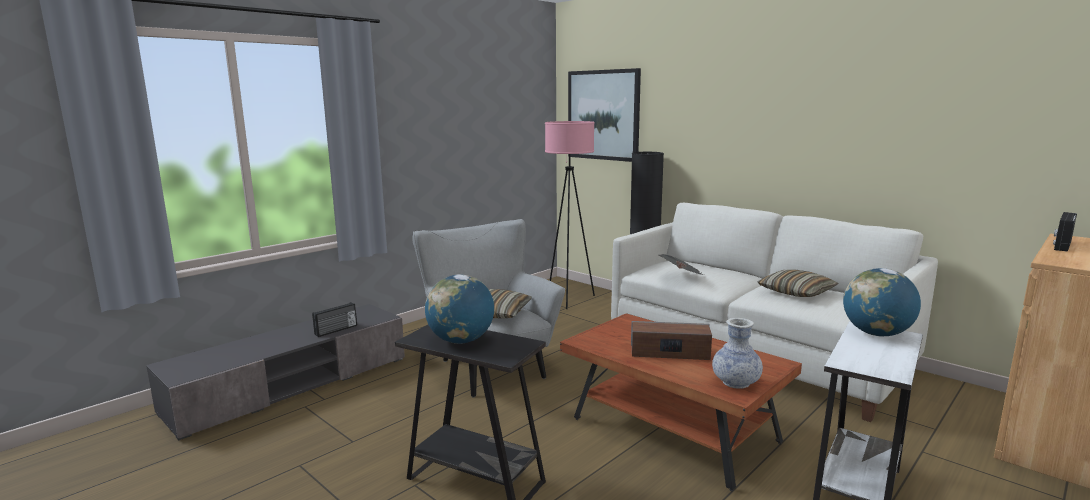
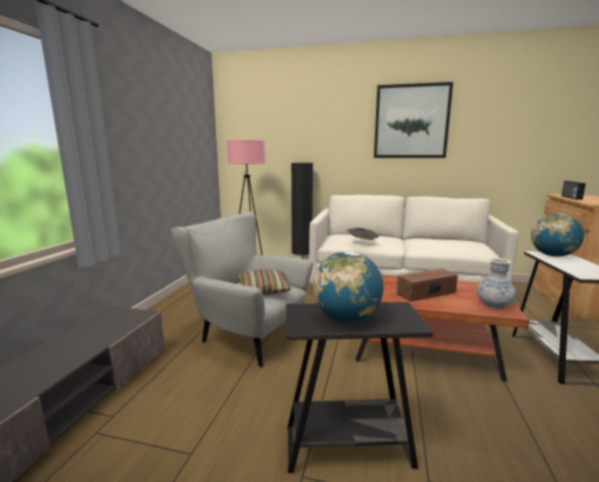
camera: 30 degrees left, 0 degrees up
radio [312,302,357,337] -> none
picture [568,68,641,162] -> picture moved to [374,82,453,158]
pillow [757,270,839,297] -> none

